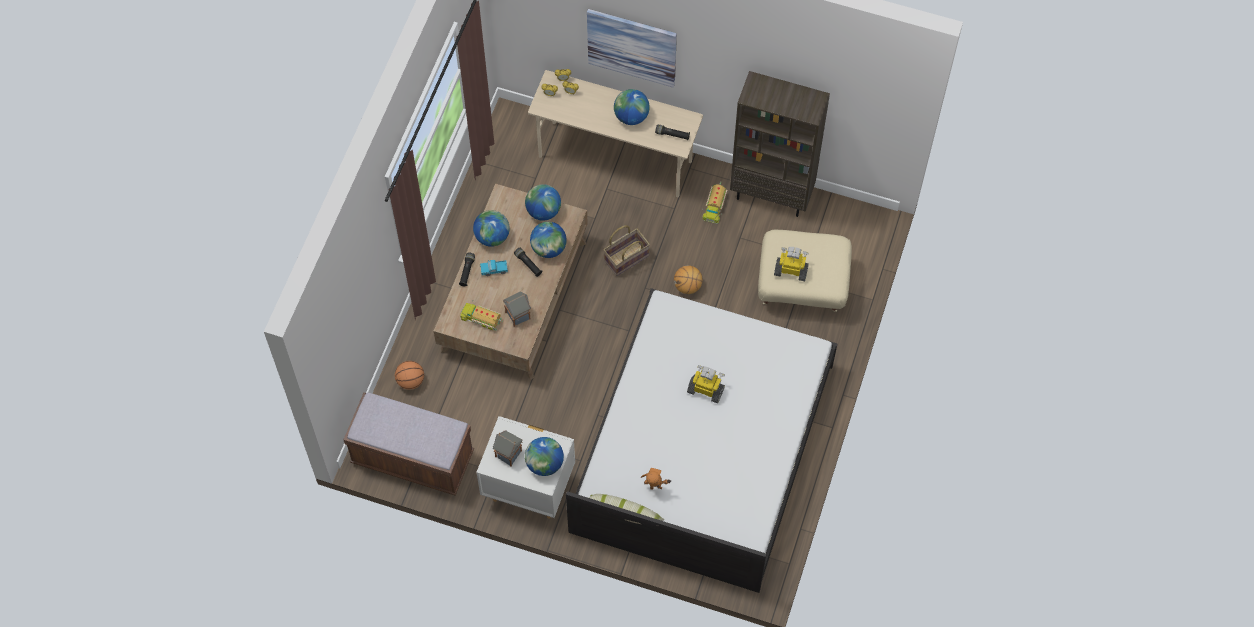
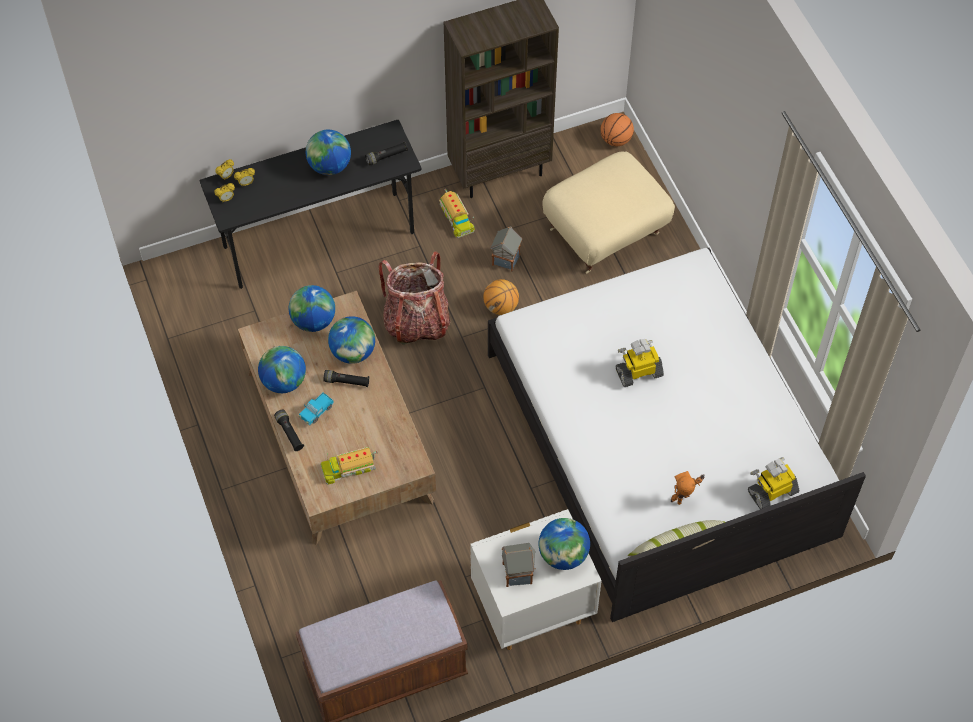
camera: 40 degrees left, 5 degrees down
basketball [395,361,424,390] -> basketball moved to [600,113,634,146]
toy house [503,292,531,327] -> toy house moved to [490,226,522,272]
beige desk [528,70,703,197] -> black desk [200,120,421,289]
picture [587,9,677,88] -> none
basket [603,225,650,276] -> backpack [379,251,450,345]
toy robot [774,247,809,281] -> toy robot moved to [748,457,799,509]

